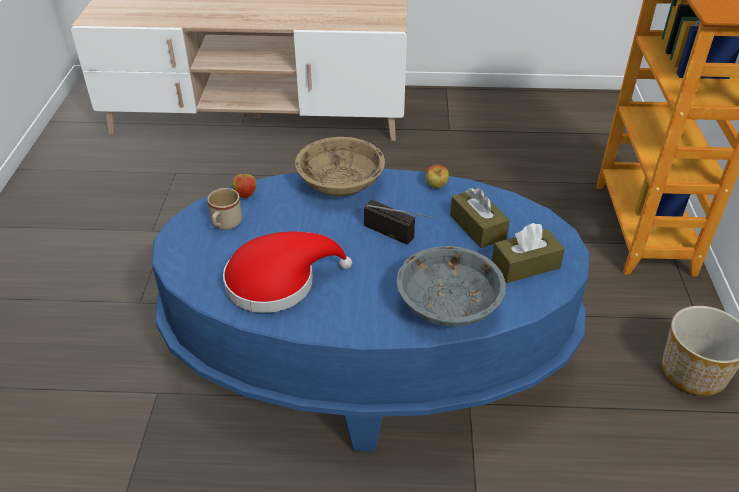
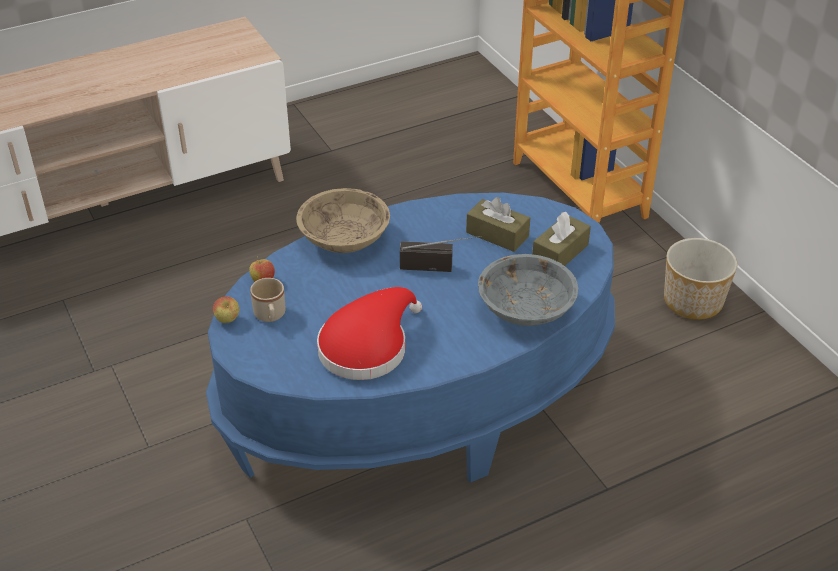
camera: 30 degrees left, 0 degrees up
apple [426,164,449,188] -> apple moved to [213,296,239,323]

